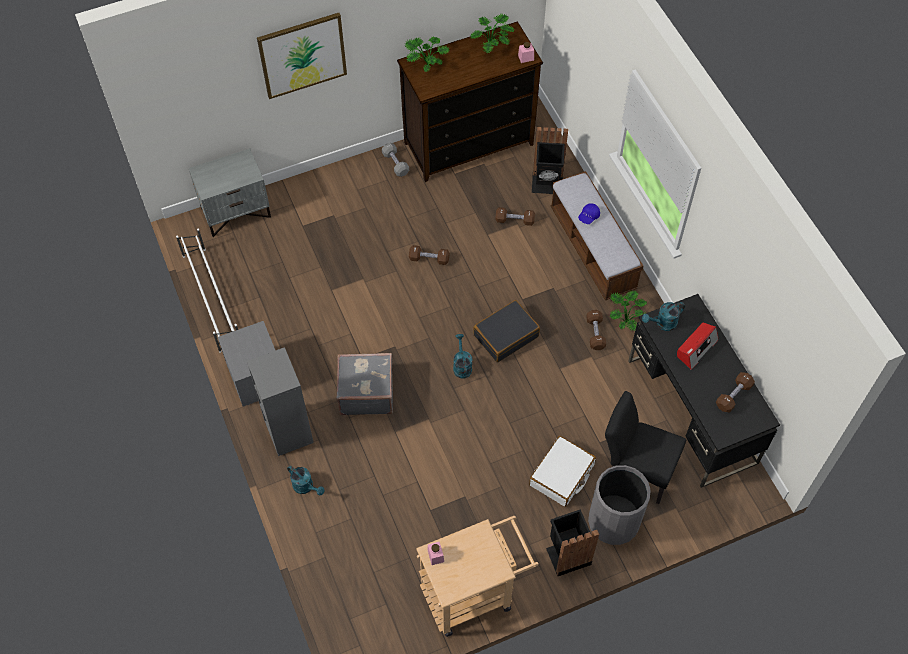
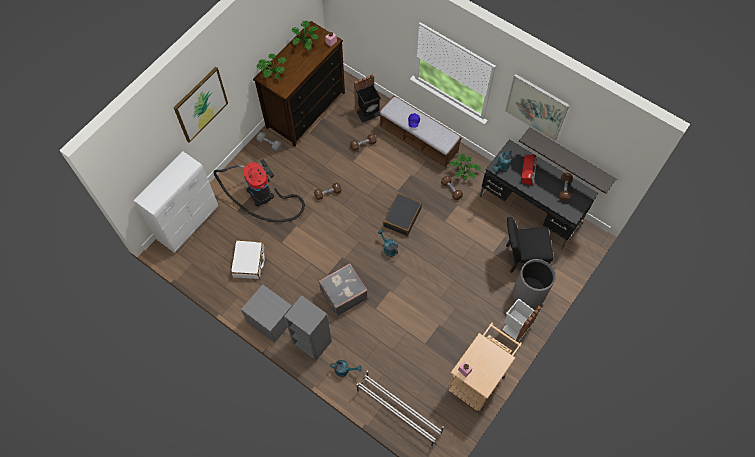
camera: 30 degrees left, 5 degrees up
white shoe rack [176,229,238,353] -> white shoe rack moved to [357,371,444,447]
grey nightstand [189,148,271,237] -> white cabinet [134,151,218,253]
white suitcase [529,436,596,507] -> white suitcase moved to [231,240,265,279]
black trash can [546,509,599,576] -> white trash can [502,298,541,342]
none -> vacuum cleaner [213,159,305,222]
none -> picture [505,74,569,141]
none -> shelf [519,127,616,194]

